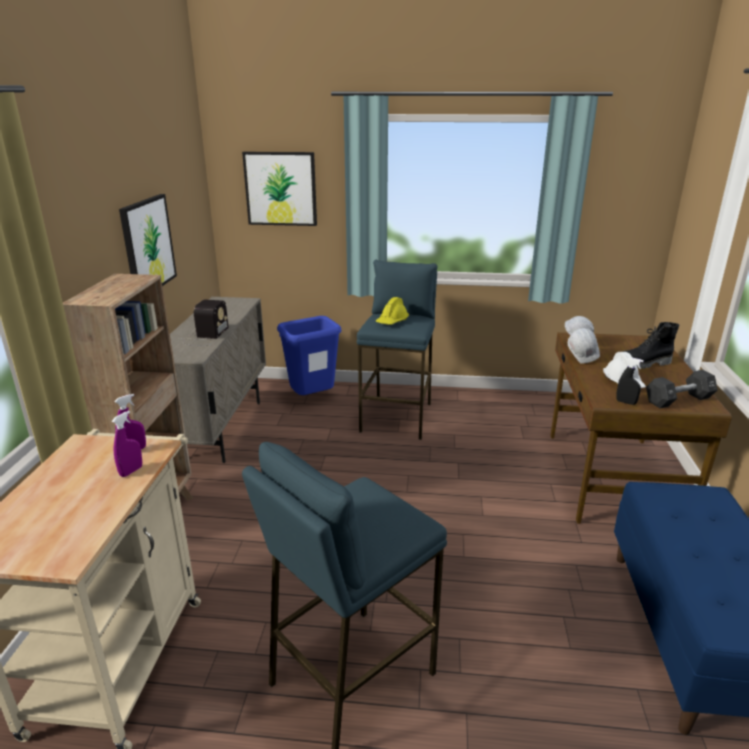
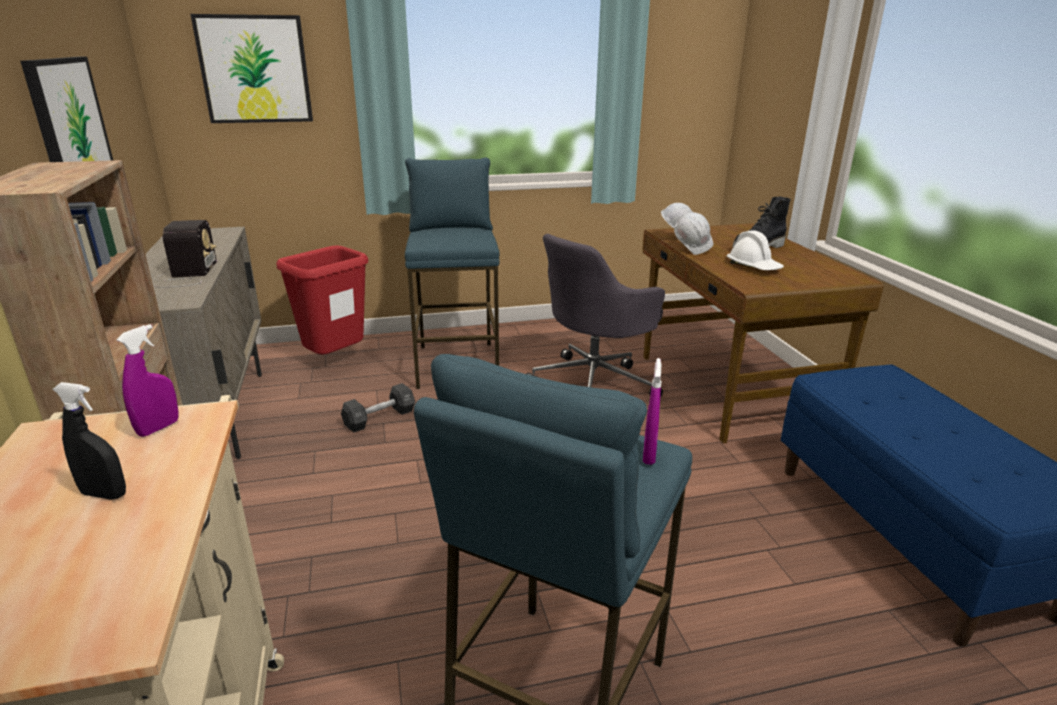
camera: 20 degrees left, 0 degrees up
purple spray bottle [112,411,142,477] -> purple spray bottle moved to [643,358,661,465]
blue trash can [277,316,341,395] -> red trash can [276,245,369,354]
yellow hard hat [376,297,409,325] -> none
black spray bottle [616,357,644,405] -> black spray bottle moved to [53,382,126,500]
black dumbbell [646,370,718,408] -> black dumbbell moved to [341,383,415,432]
none -> grey office chair [526,234,665,398]

